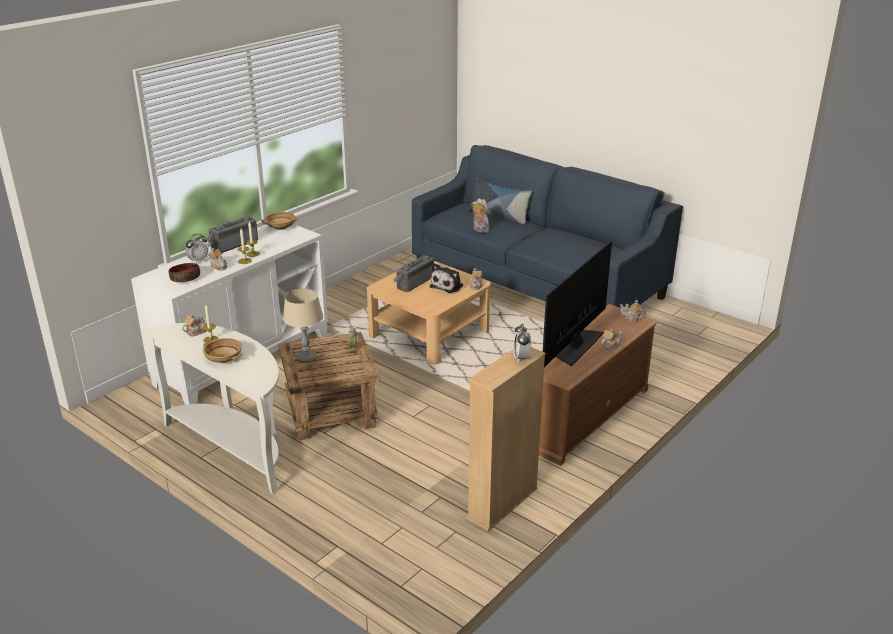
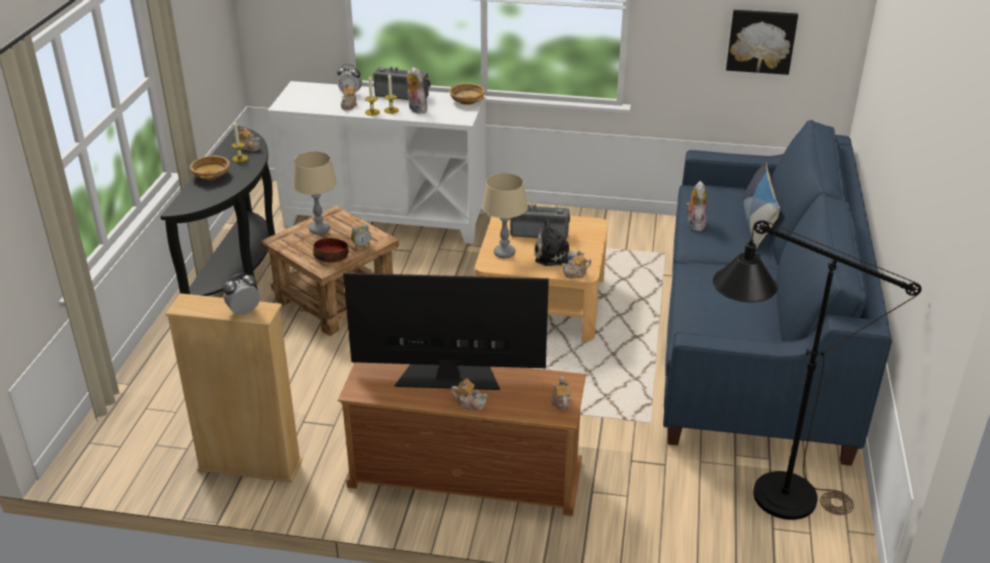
camera: 60 degrees right, 5 degrees up
white console table [144,323,280,494] -> black console table [160,126,275,296]
bowl [169,263,200,282] -> bowl moved to [313,238,348,263]
none -> plush toy [407,67,429,114]
none -> beige table lamp [482,173,528,258]
none -> black floor lamp [713,220,922,520]
none -> picture [726,10,798,75]

